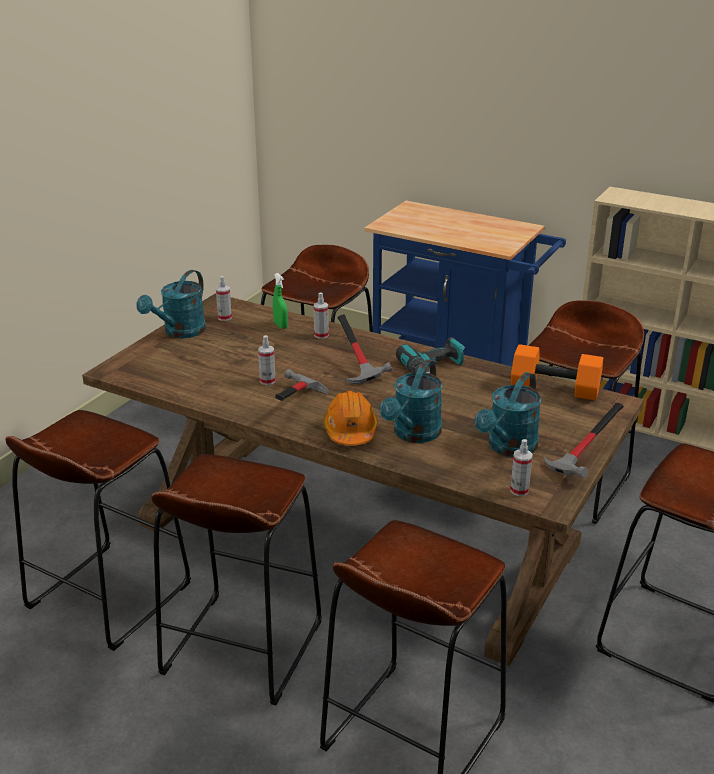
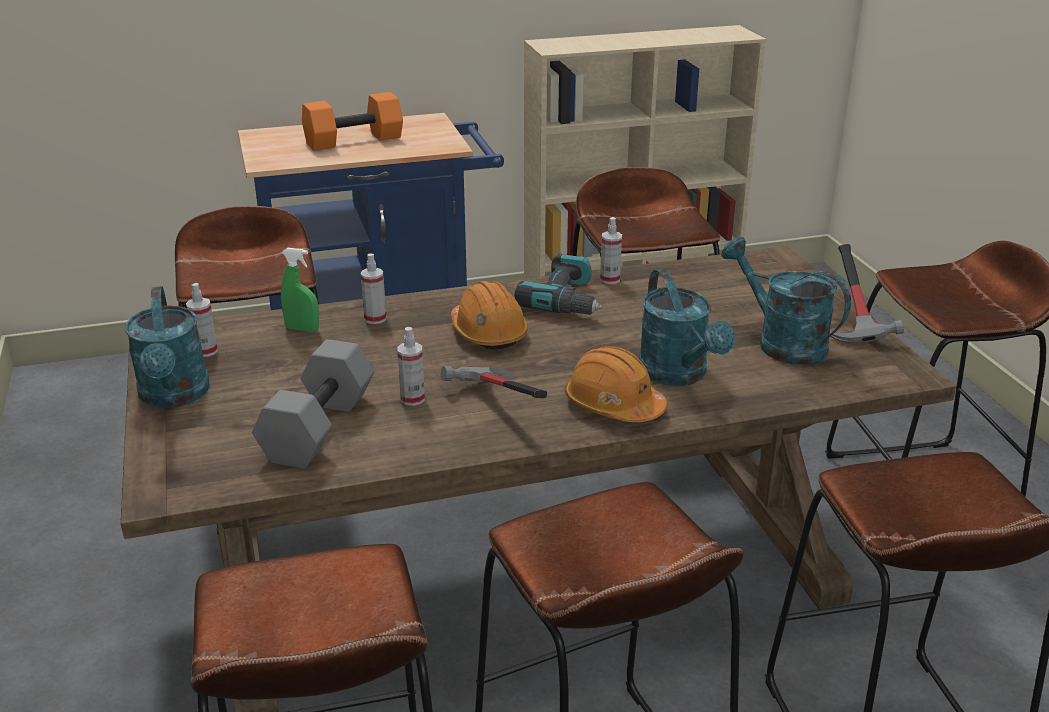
camera: 45 degrees left, 0 degrees up
hammer [338,314,392,384] -> orange hard hat [451,281,528,350]
turquoise watering can [475,372,542,457] -> turquoise watering can turned 150 degrees clockwise [721,237,851,365]
spray bottle [510,439,533,496] -> spray bottle moved to [600,217,622,284]
orange dumbbell [511,344,603,400] -> orange dumbbell moved to [302,92,403,151]
none -> grey dumbbell [252,339,374,468]

